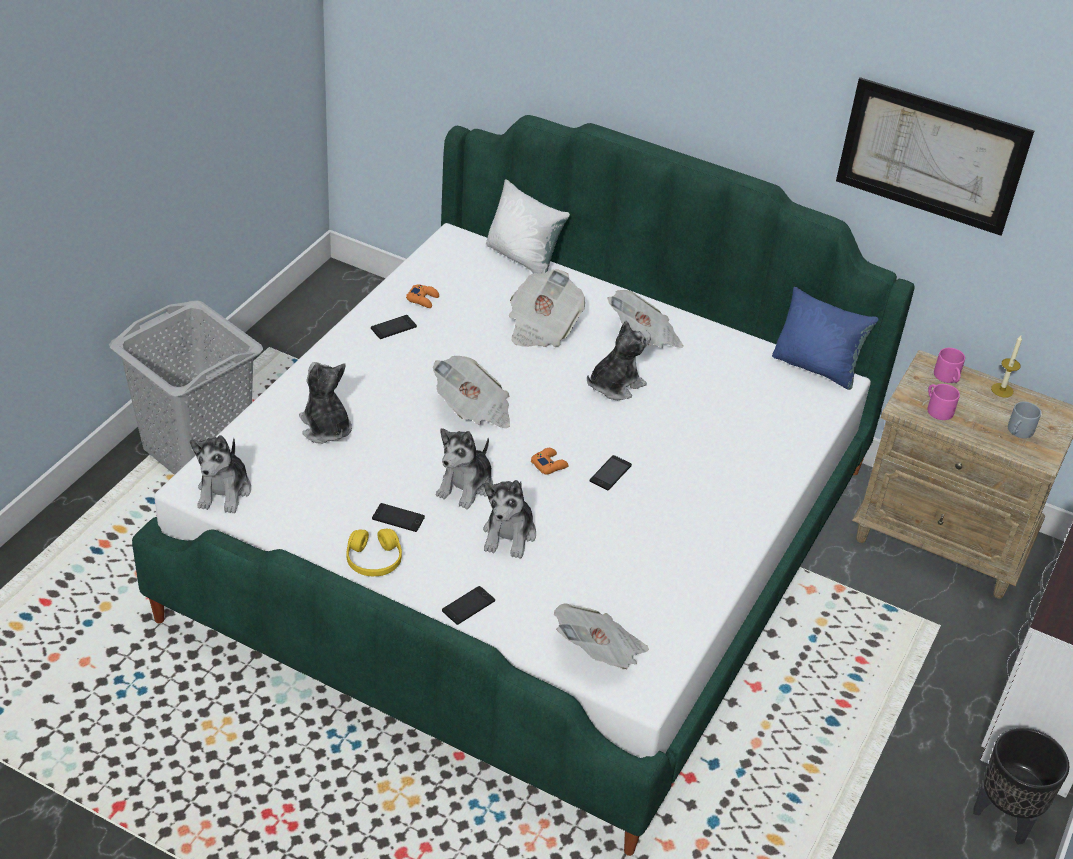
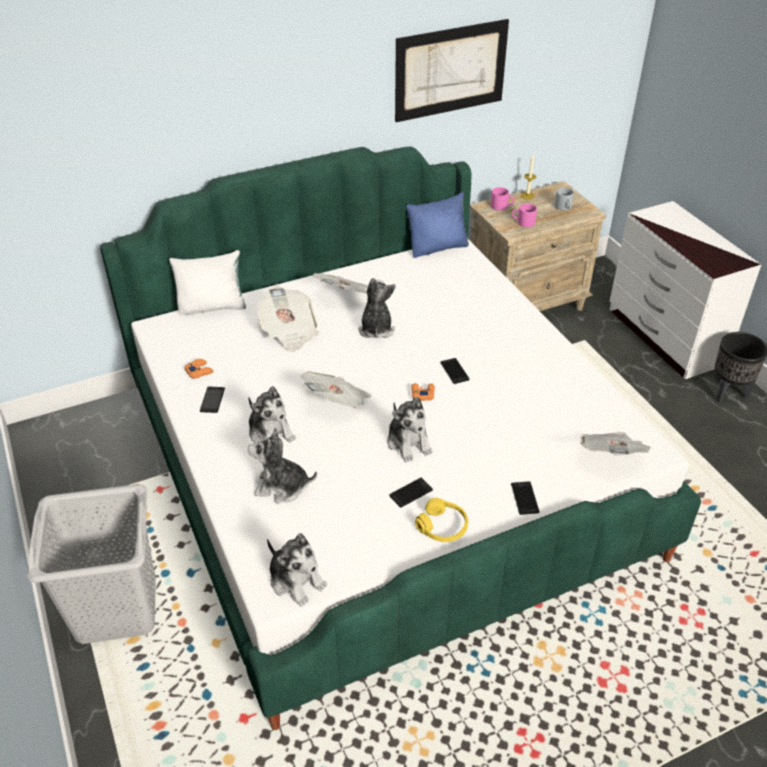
camera: 50 degrees left, 0 degrees up
plush toy [483,480,536,559] -> plush toy moved to [248,386,296,444]

